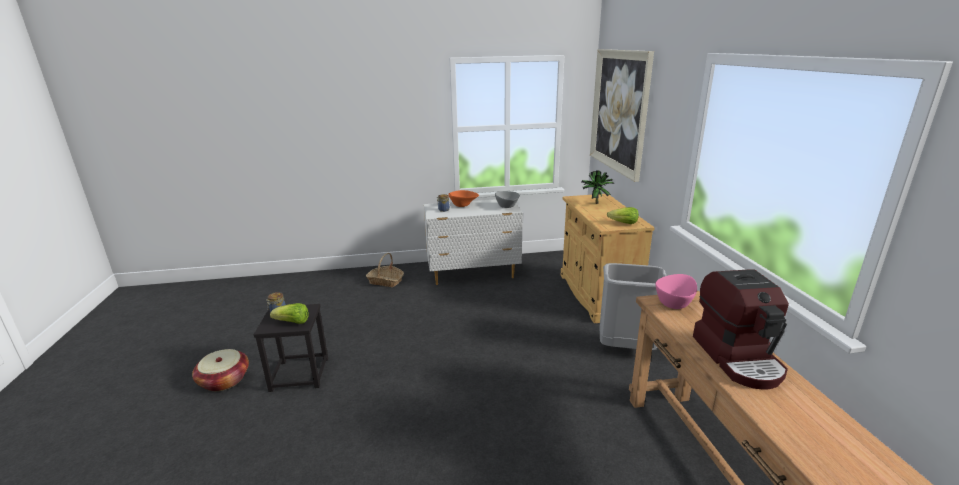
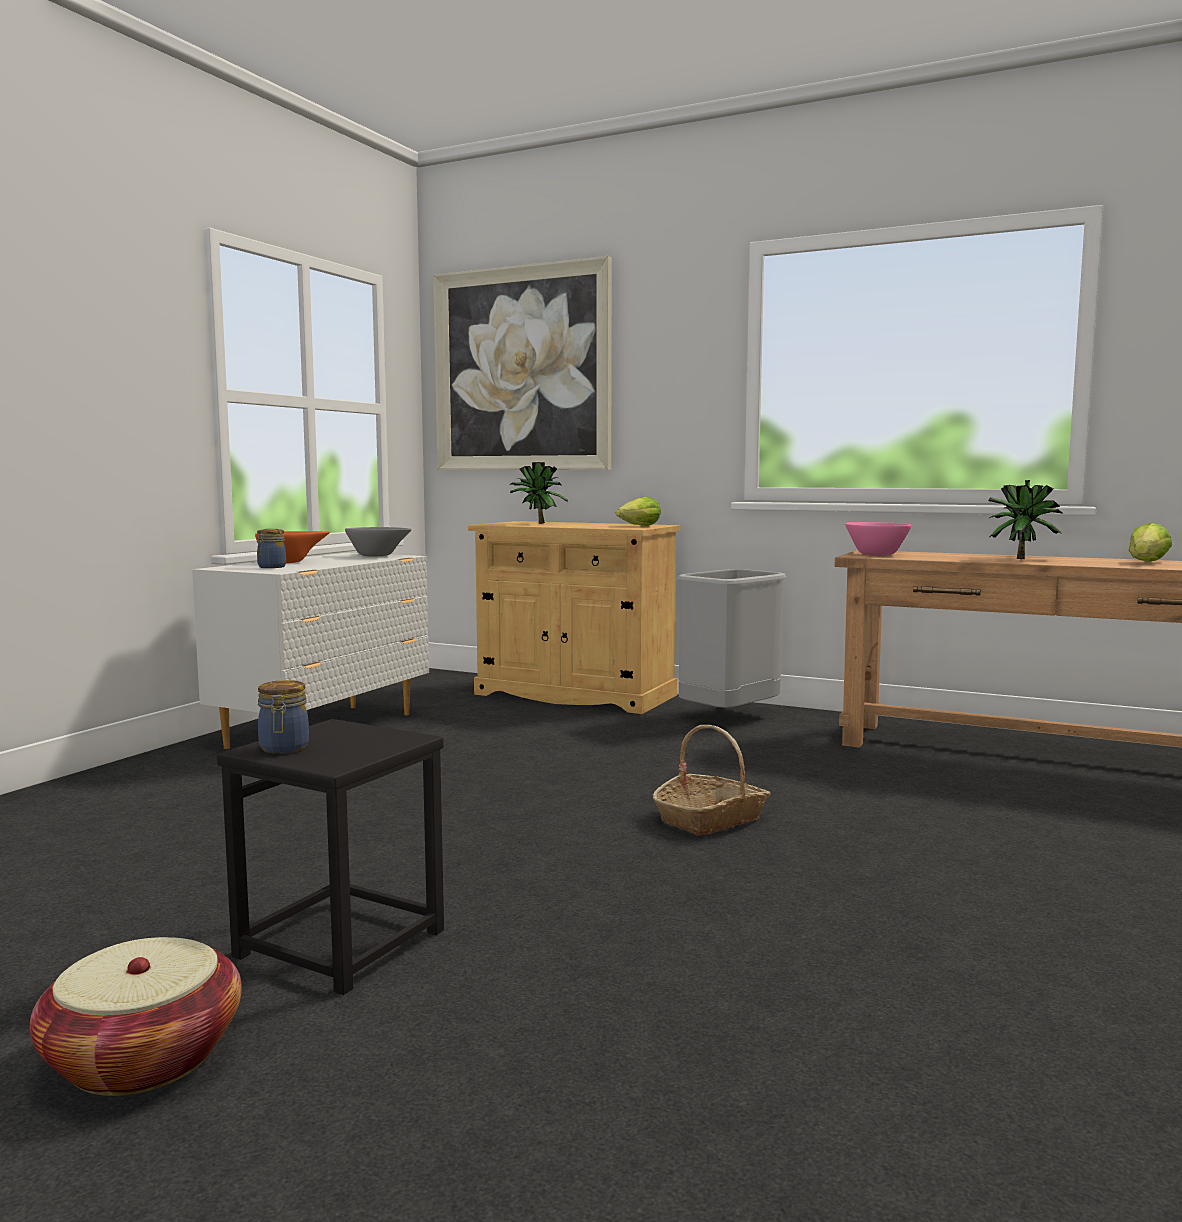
camera: 55 degrees left, 15 degrees down
lettuce [270,303,309,324] -> lettuce moved to [1129,522,1172,562]
basket [366,253,404,287] -> basket moved to [653,725,771,836]
coffee machine [693,269,789,390] -> potted plant [988,480,1063,559]

